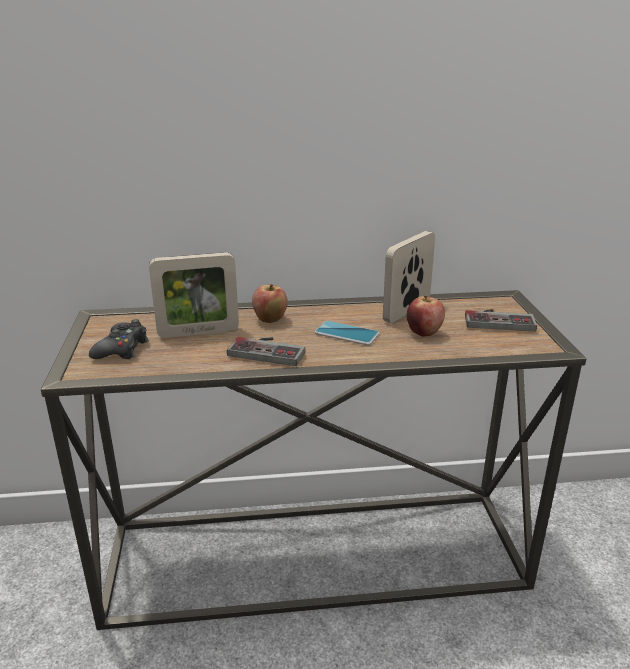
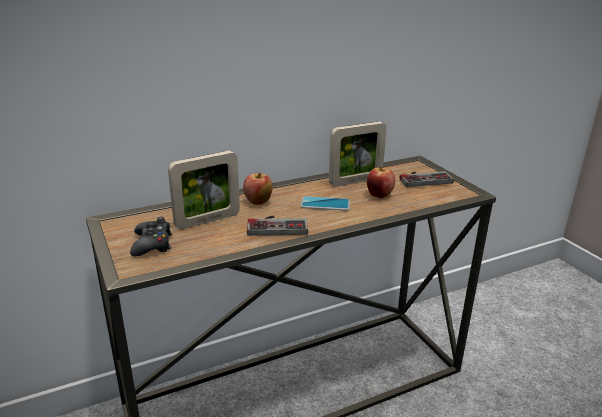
camera: 20 degrees left, 0 degrees up
picture frame [383,231,435,323] -> picture frame turned 135 degrees counterclockwise [329,122,387,187]

